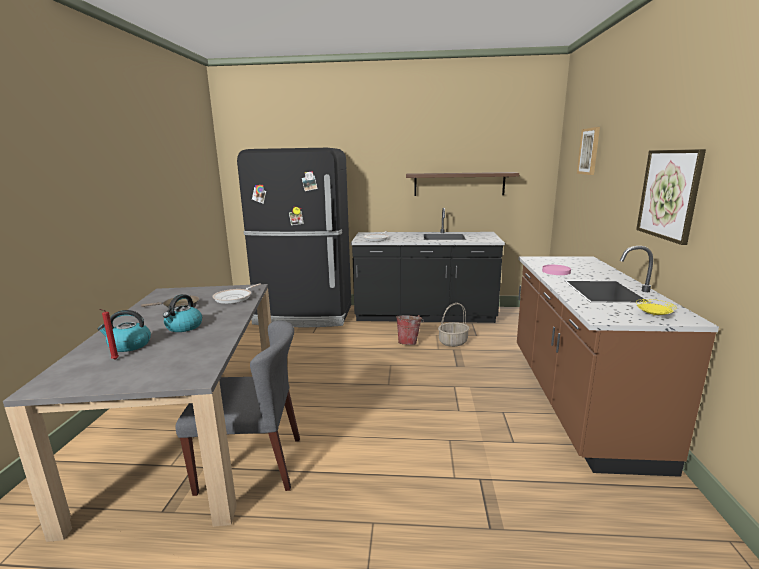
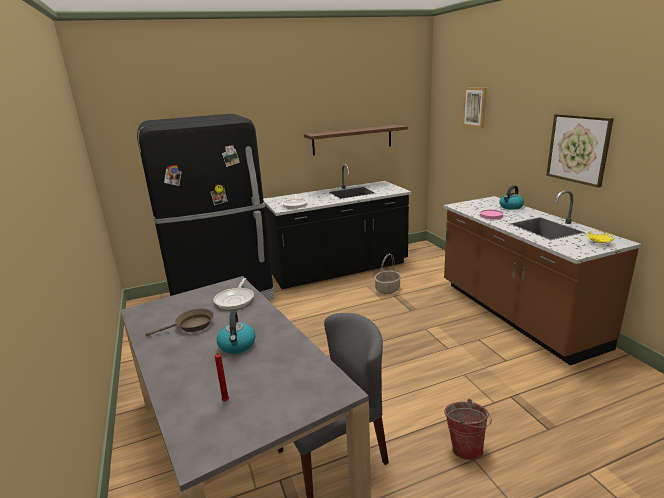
camera: 25 degrees left, 5 degrees up
kettle [97,310,151,352] -> kettle moved to [499,186,524,210]
bucket [396,315,423,345] -> bucket moved to [444,399,492,460]

